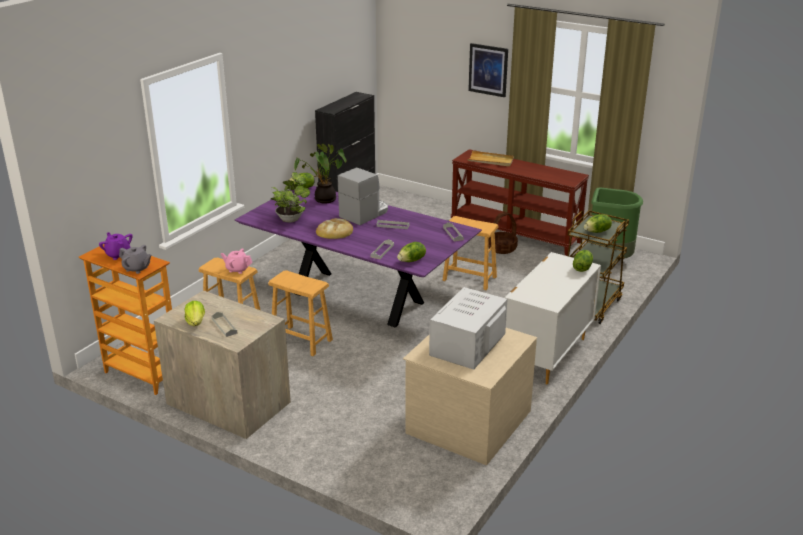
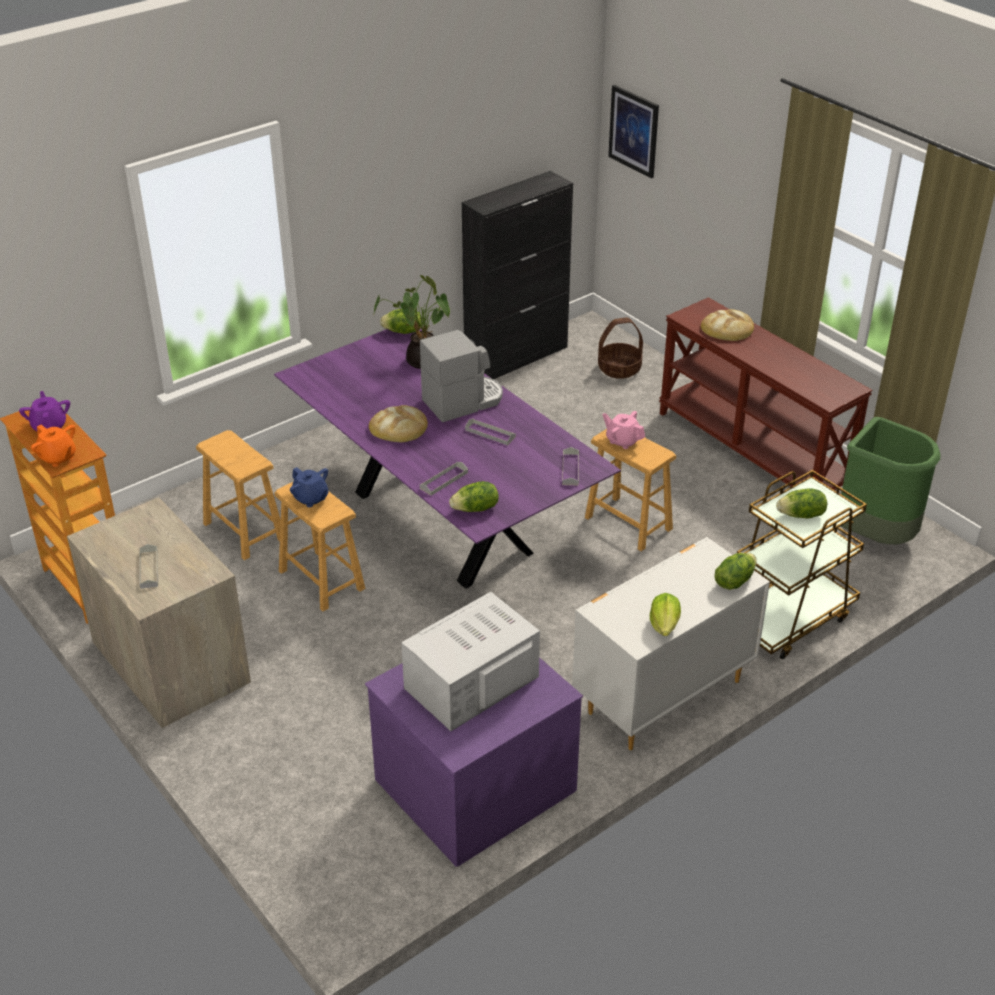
camera: 20 degrees right, 10 degrees up
grey teapot [119,245,151,274] -> orange teapot [31,424,76,467]
lettuce [185,301,205,326] -> lettuce moved to [650,593,681,636]
pink teapot [221,248,253,274] -> pink teapot moved to [603,411,645,449]
potted plant [271,172,310,222] -> none
beige dresser [403,328,537,465] -> purple dresser [365,657,583,867]
picture [468,43,508,97] -> picture moved to [608,85,659,178]
beige tray [468,151,514,167] -> bread [701,309,754,341]
basket [489,212,518,254] -> basket moved to [598,317,643,379]
none -> blue teapot [290,467,328,507]

